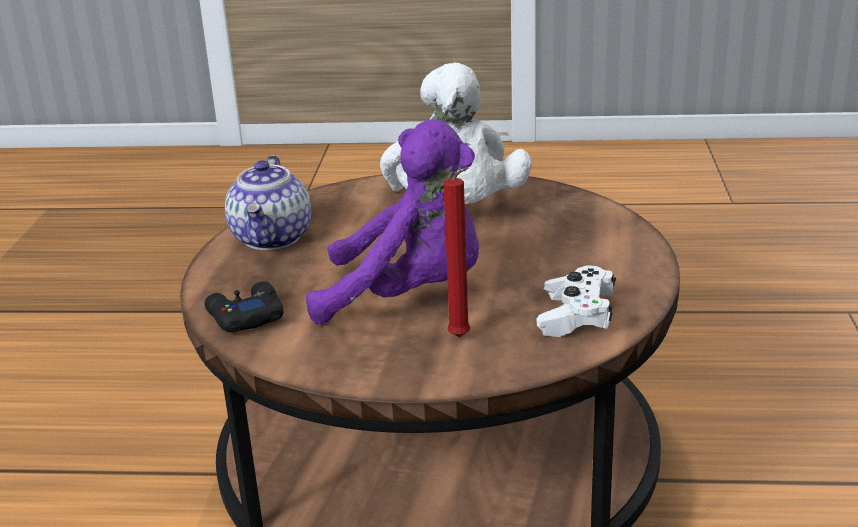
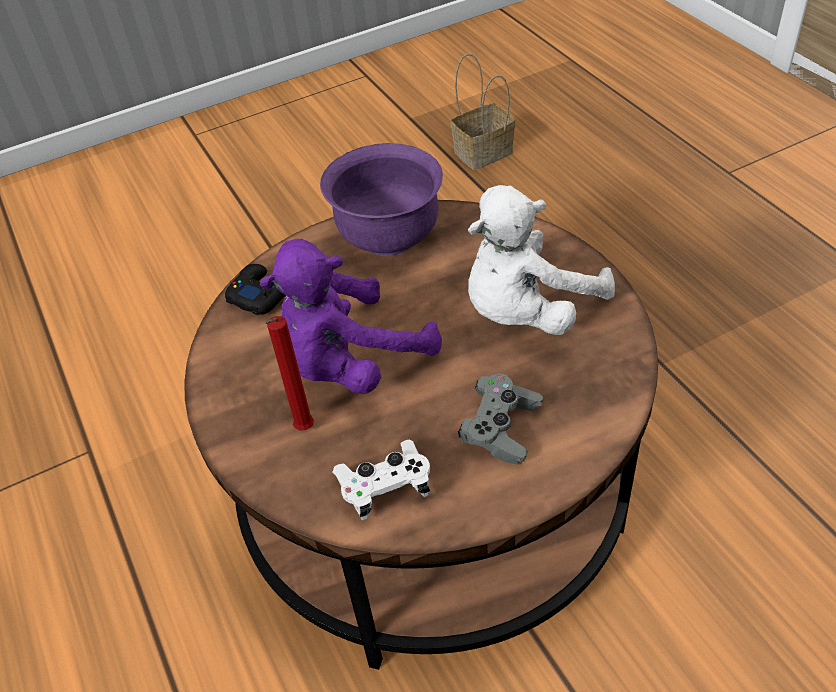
camera: 60 degrees right, 20 degrees up
teapot [225,156,311,250] -> purple bowl [320,143,443,256]
purple plush toy [306,119,479,325] -> purple plush toy turned 75 degrees clockwise [259,239,442,394]
none -> basket [451,53,515,170]
none -> grey game controller [458,373,543,465]

